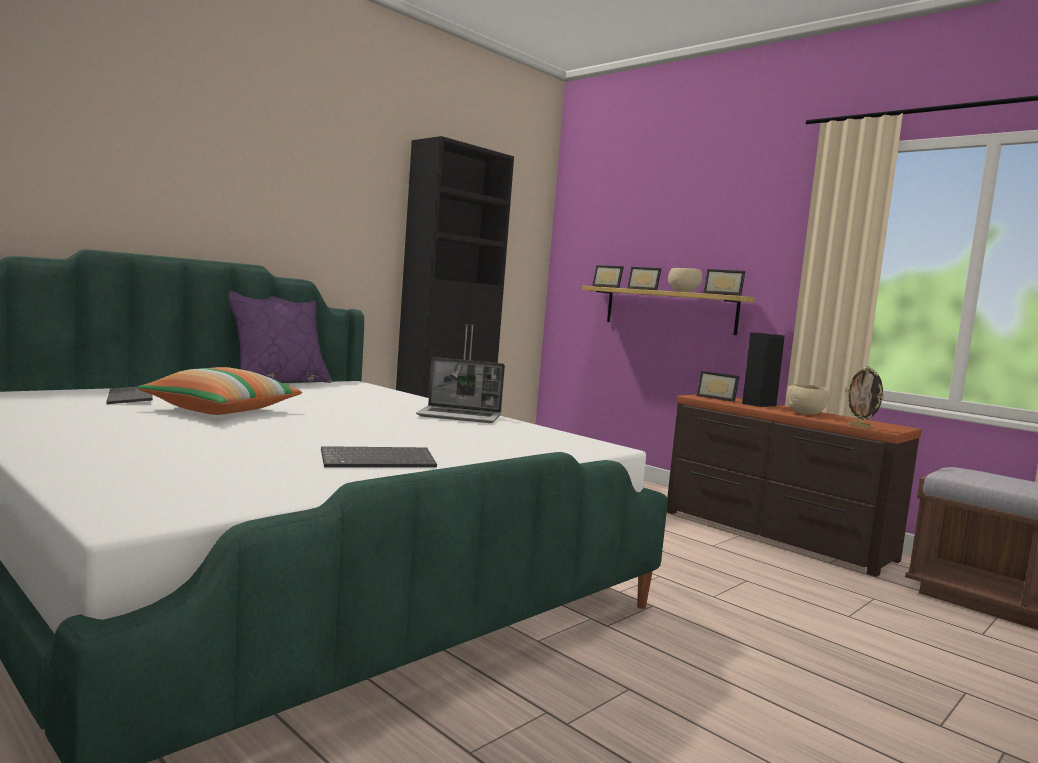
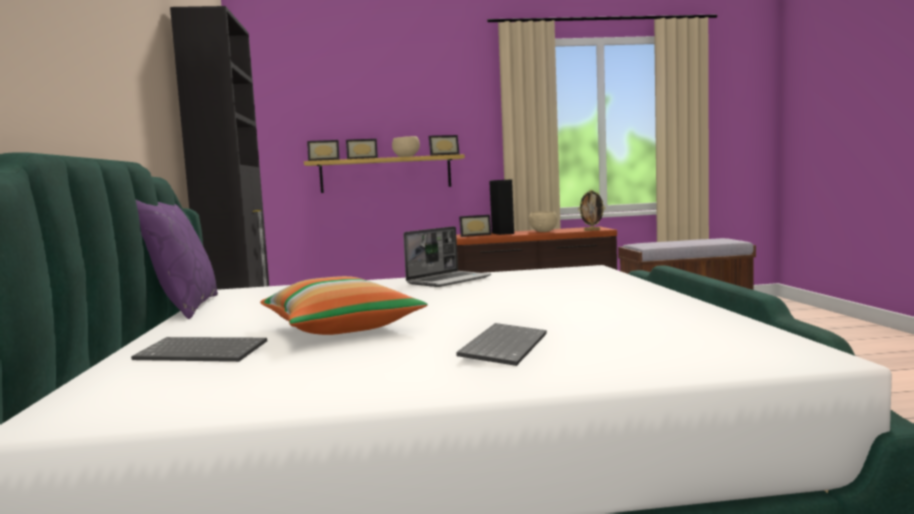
camera: 50 degrees left, 0 degrees up
keyboard [321,446,437,468] -> keyboard moved to [456,323,547,366]

